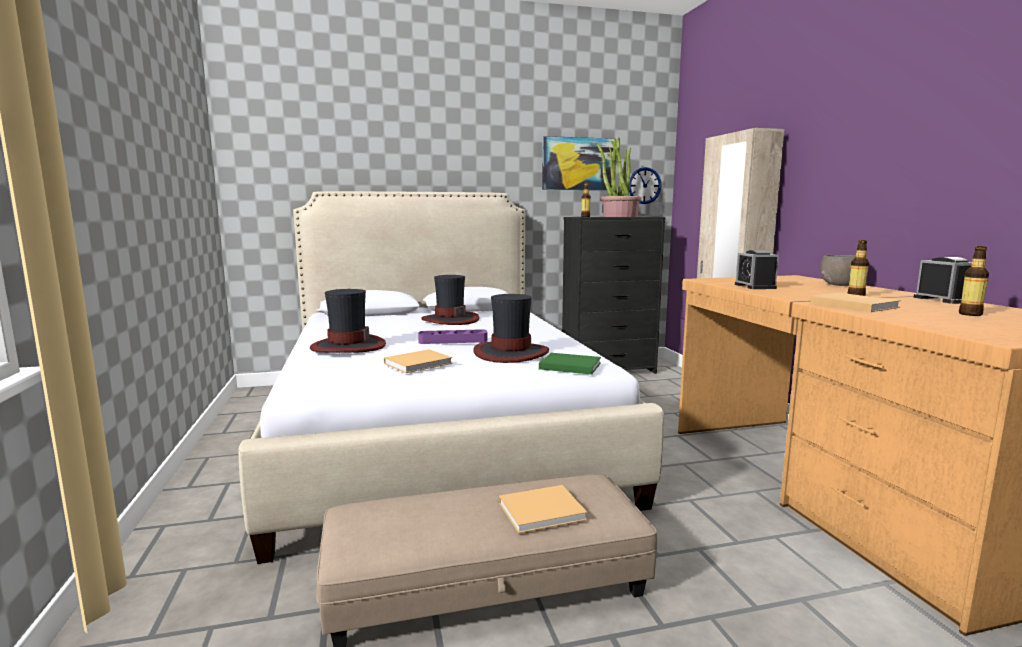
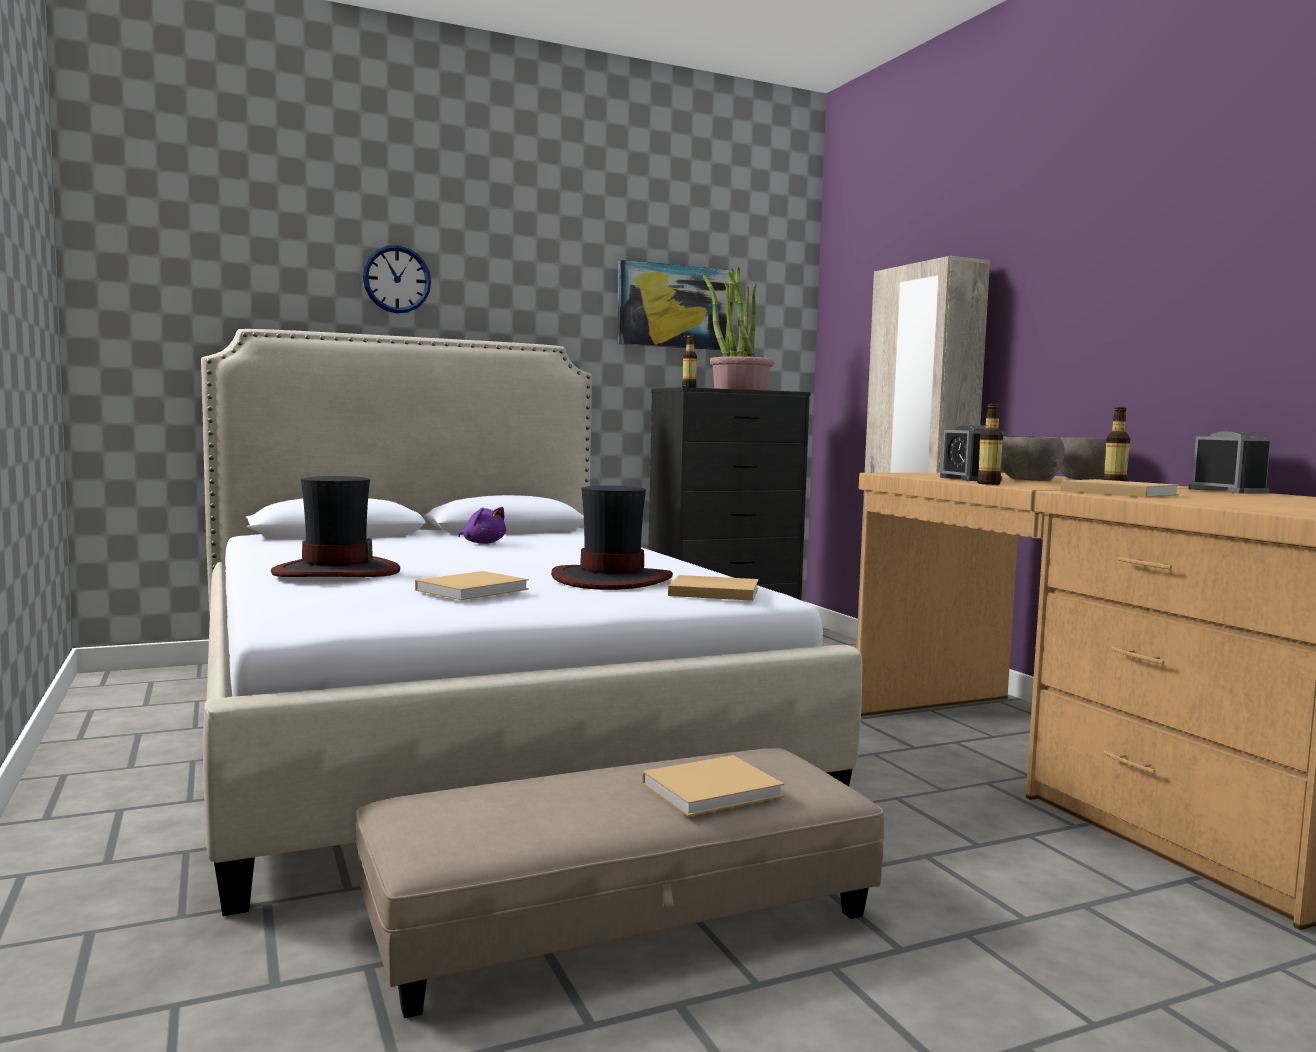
camera: 10 degrees left, 5 degrees down
purple tray [418,329,488,344] -> none
hat [421,275,479,325] -> purple plush toy [458,507,506,544]
green book [539,353,601,375] -> beige book [668,575,759,601]
wall clock [629,167,662,204] -> wall clock moved to [363,245,431,314]
bottle [959,246,989,316] -> bottle moved to [977,404,1003,485]
none -> grey bowl [1001,436,1064,481]

